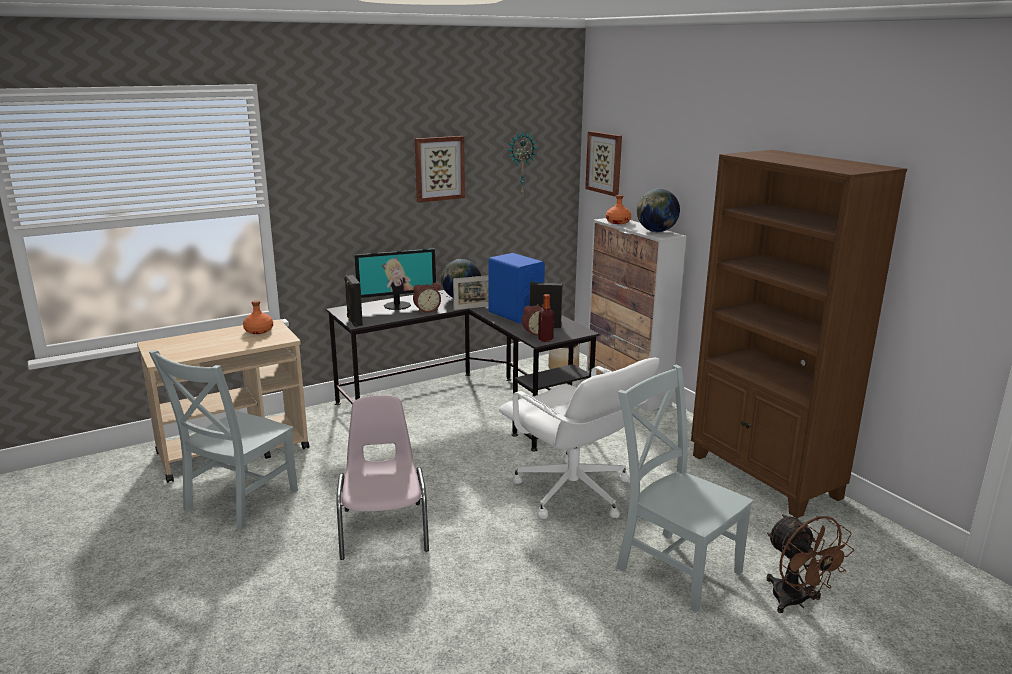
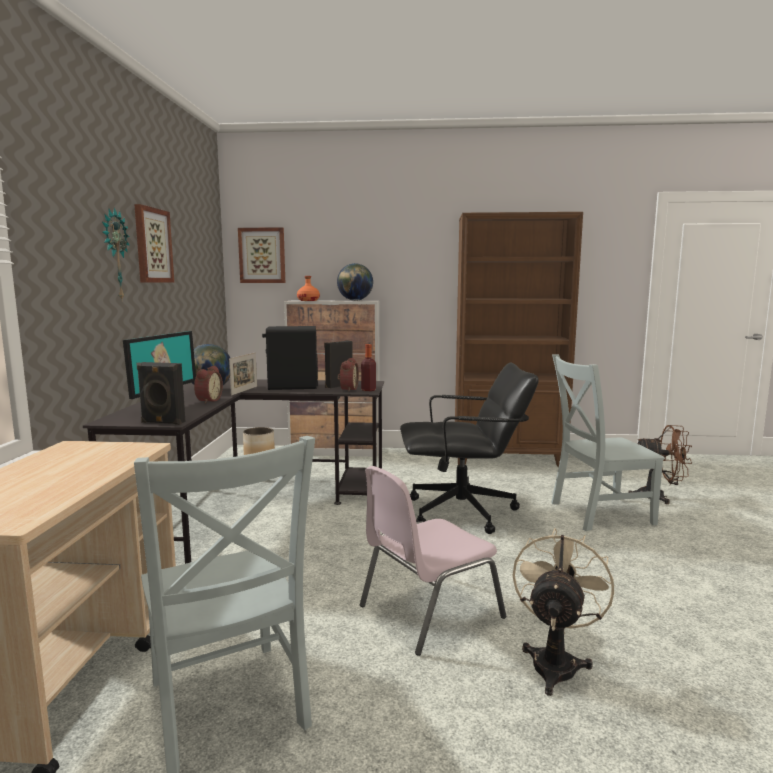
camera: 55 degrees left, 10 degrees down
orange bottle [243,300,273,334] -> none
pink chair [336,395,429,560] -> pink chair turned 60 degrees counterclockwise [360,466,506,656]
blue speaker [489,253,545,323] -> black speaker [262,326,318,390]
white office chair [499,358,660,519] -> black office chair [400,363,539,534]
wall clock [507,131,538,195] -> wall clock moved to [102,208,130,299]
none -> beige fan [512,528,614,696]

